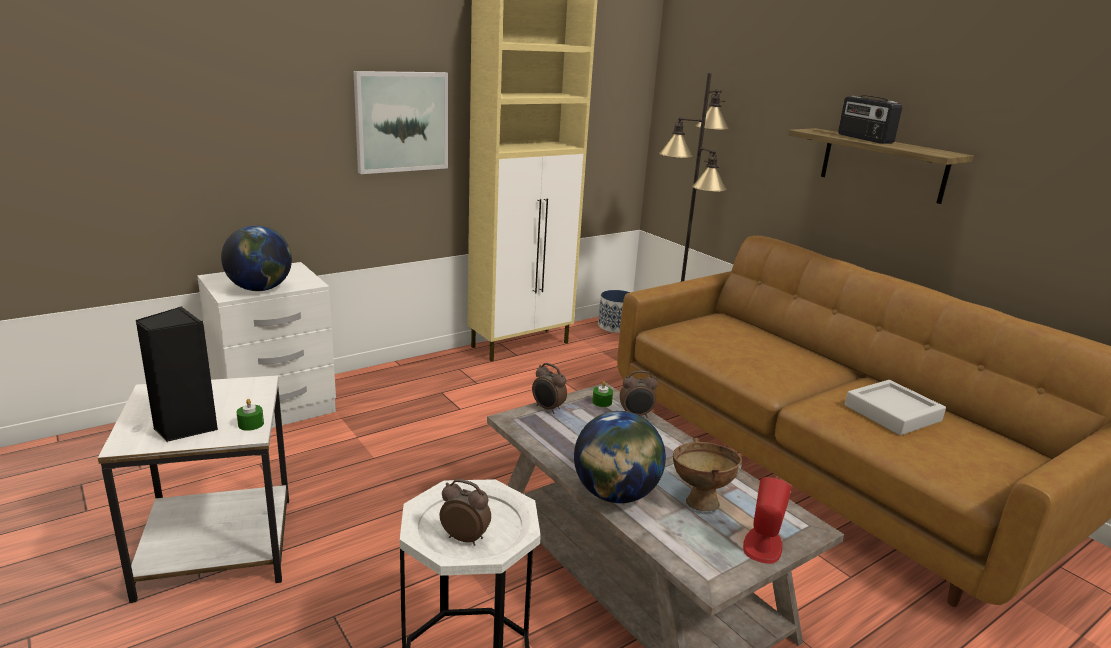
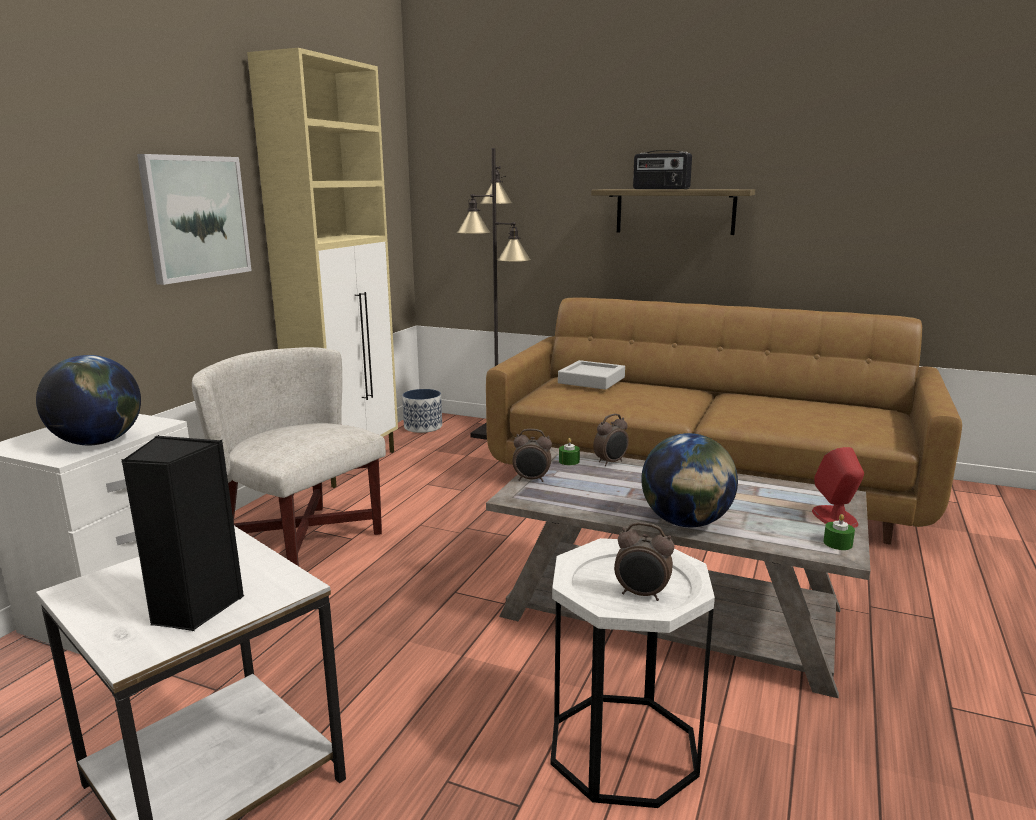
camera: 30 degrees left, 5 degrees down
green candle [237,399,264,431] -> green candle moved to [823,514,855,550]
alarm clock [440,479,491,546] -> alarm clock turned 150 degrees counterclockwise [614,522,674,601]
brown bowl [673,438,742,511] -> none
grey tray [845,380,946,435] -> grey tray moved to [558,360,625,390]
none -> white armchair [192,347,386,566]

